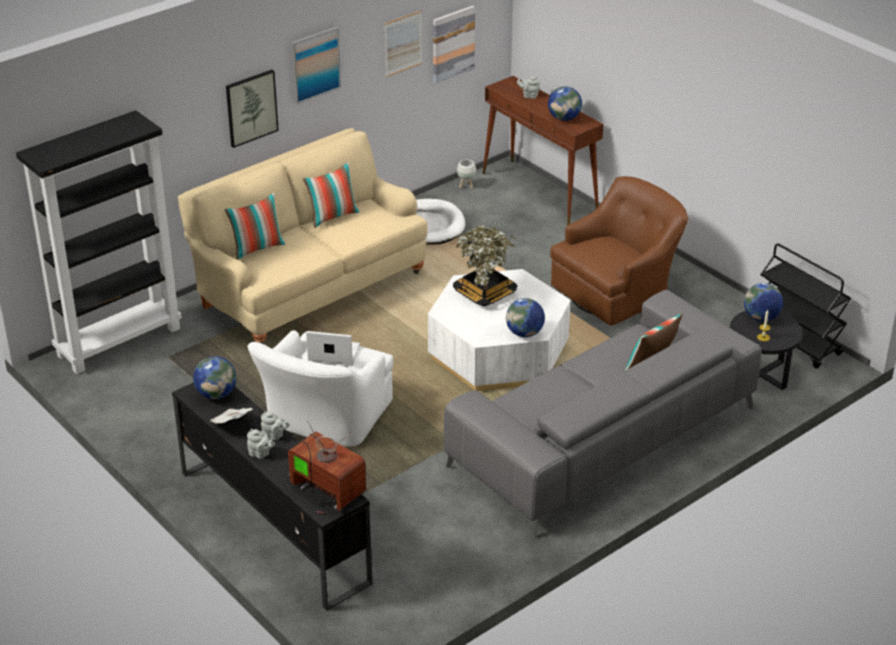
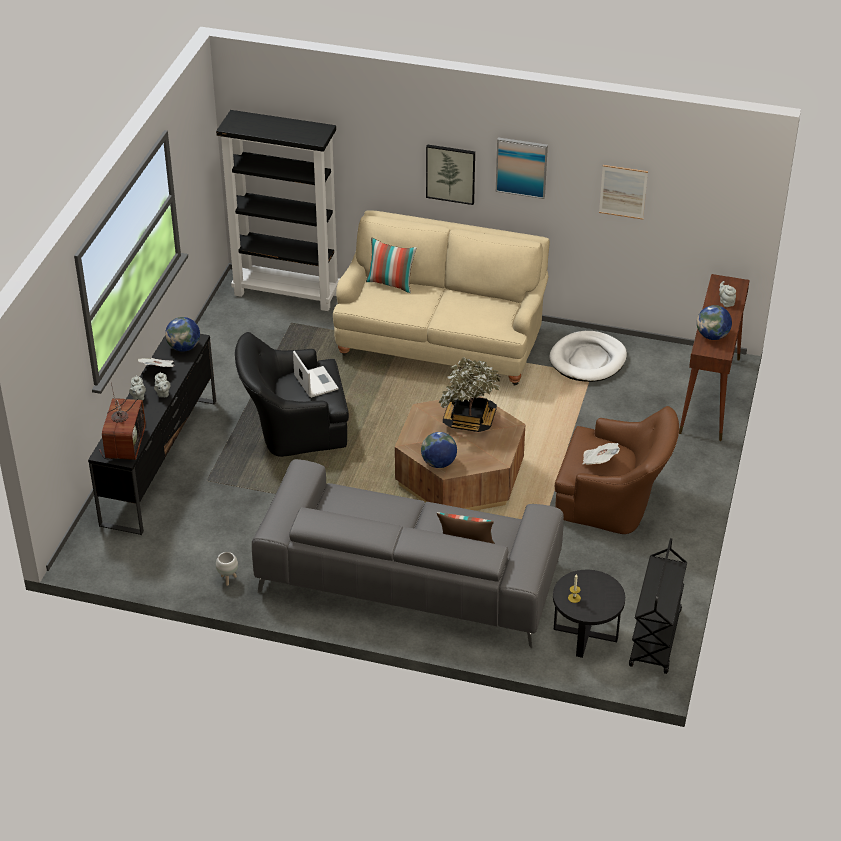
camera: 55 degrees right, 5 degrees up
white armchair [247,330,394,447] -> black armchair [235,332,349,457]
pillow [303,162,360,228] -> none
white coffee table [428,269,571,391] -> brown coffee table [395,396,525,511]
picture [433,5,475,83] -> none
white planter [457,160,476,189] -> white planter moved to [216,552,238,586]
globe [744,283,783,322] -> none
none -> newspaper [582,443,620,465]

